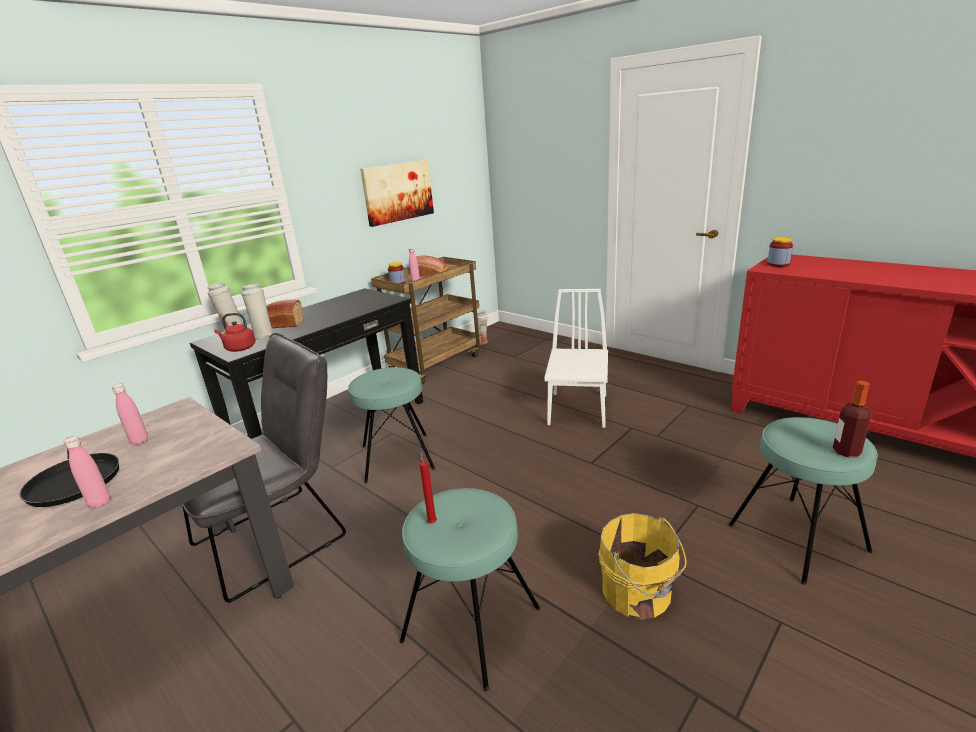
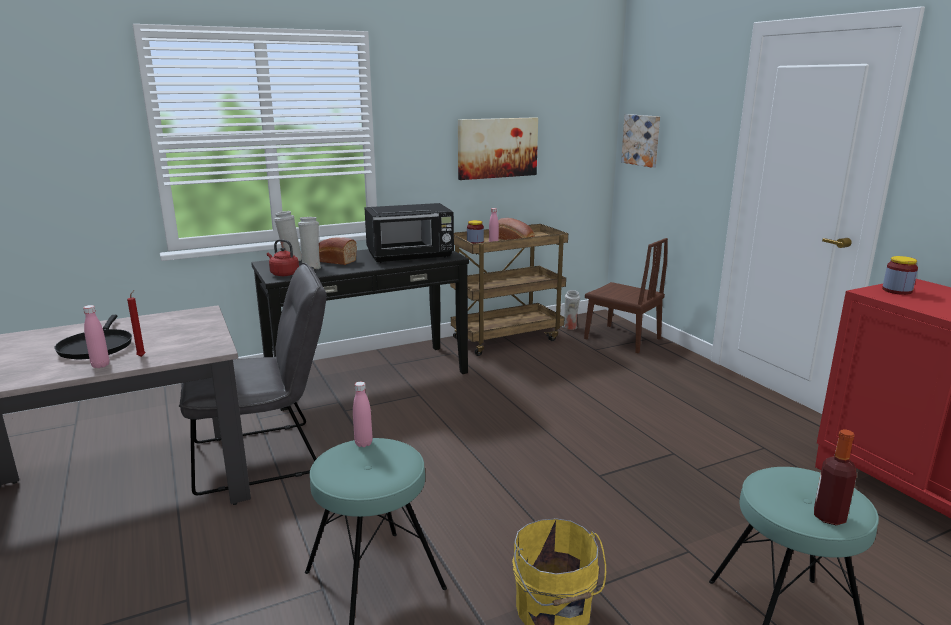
camera: 20 degrees right, 5 degrees down
pink bottle [112,384,148,445] -> pink bottle moved to [353,382,373,447]
turquoise stool [348,367,435,483] -> none
red candle [420,452,437,523] -> red candle moved to [127,290,146,357]
white chair [544,289,608,428] -> none
none -> black microwave [364,203,454,263]
none -> brown chair [584,238,668,353]
none -> picture [621,114,660,167]

